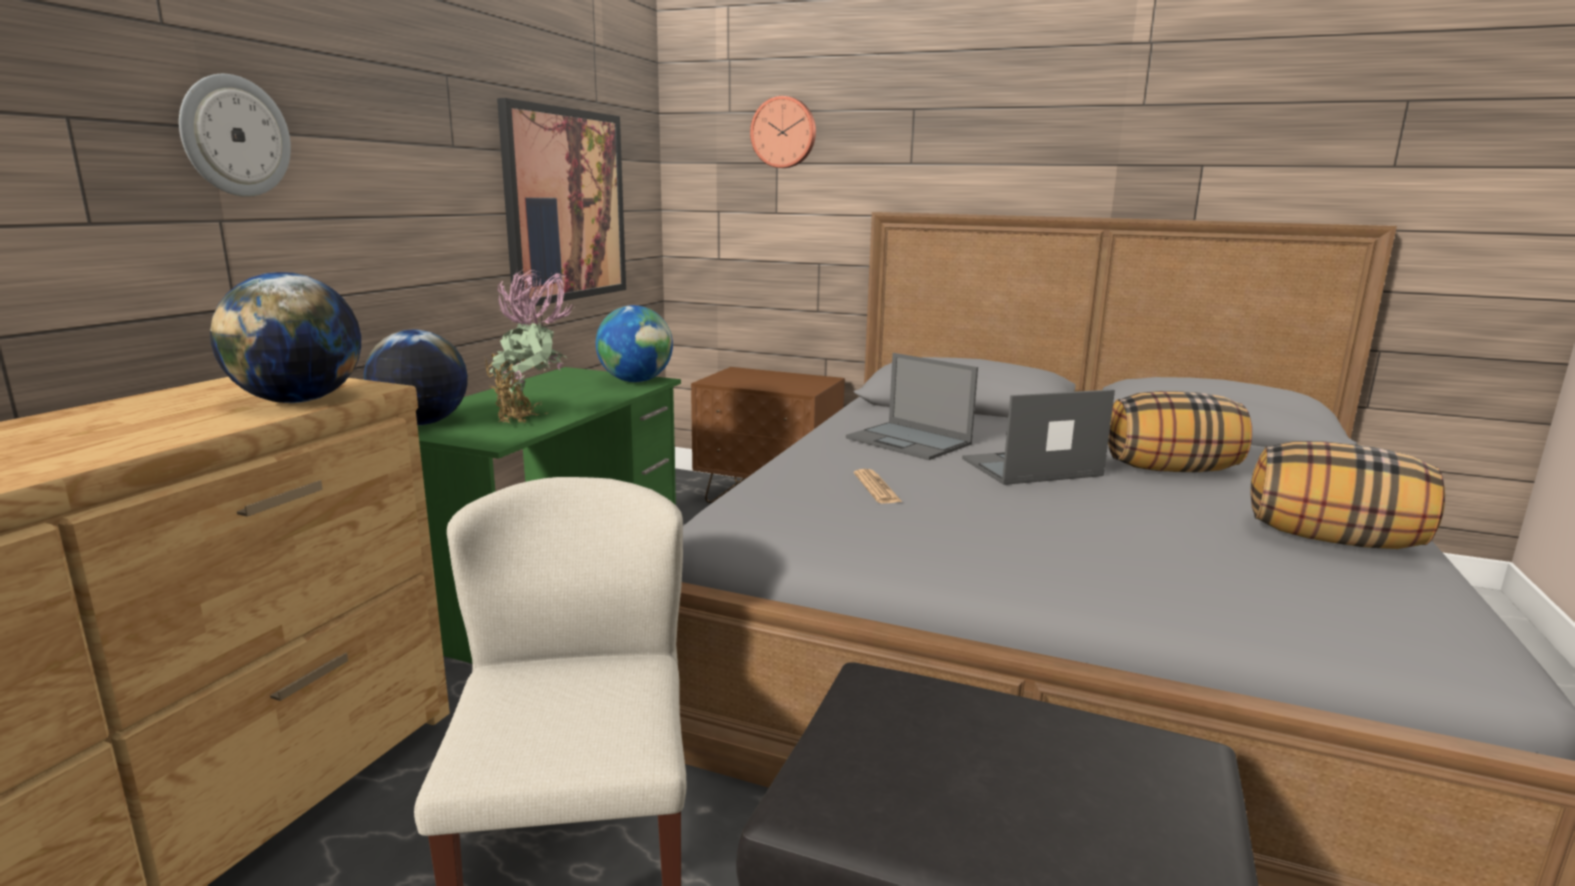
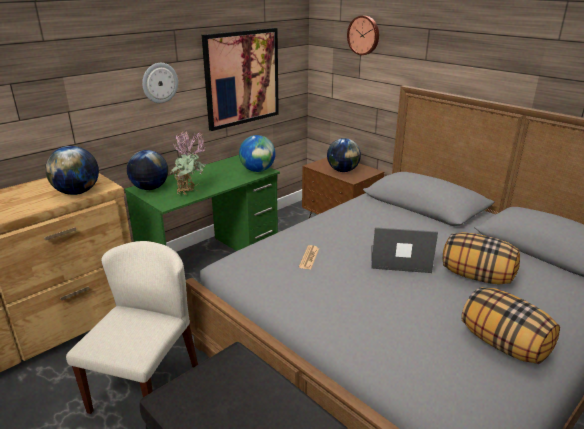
camera: 25 degrees right, 10 degrees up
wall clock [179,74,291,197] -> wall clock moved to [142,63,178,103]
laptop [846,353,978,460] -> none
none -> globe [327,138,361,172]

